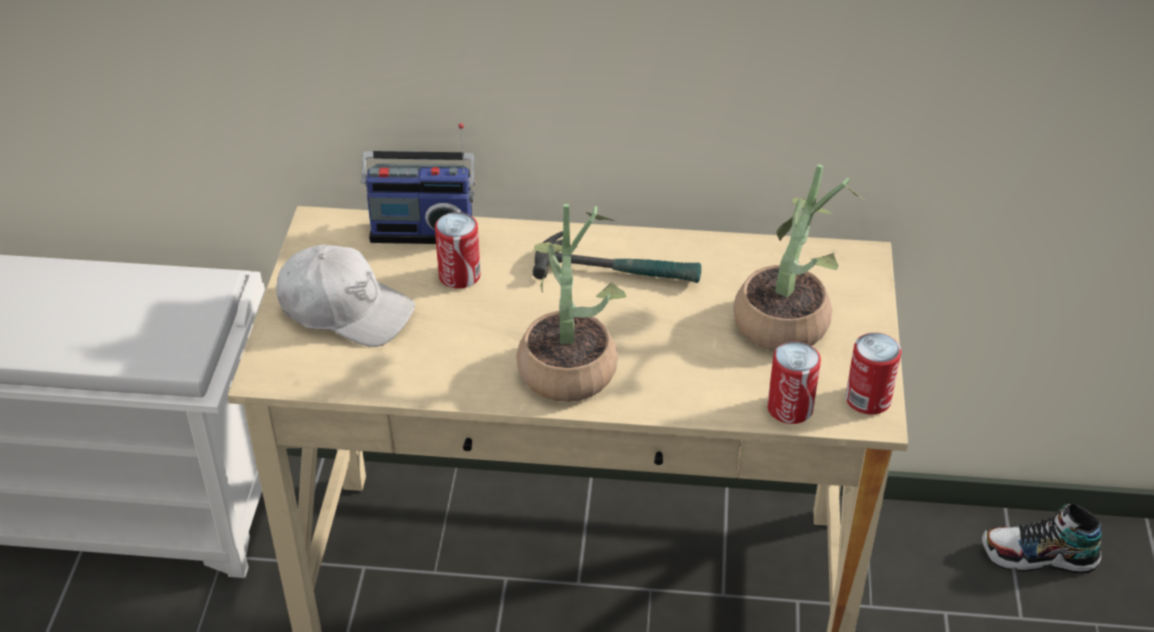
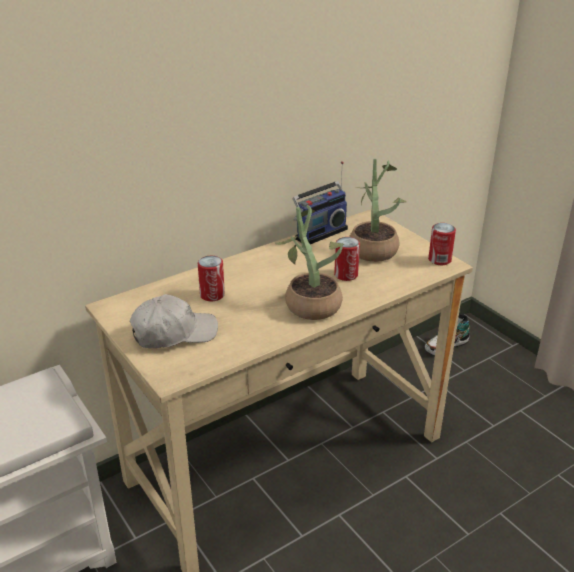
camera: 40 degrees left, 10 degrees down
radio [361,123,475,244] -> radio moved to [292,161,348,244]
hammer [533,231,701,283] -> none
can [767,341,821,424] -> can moved to [334,237,360,281]

